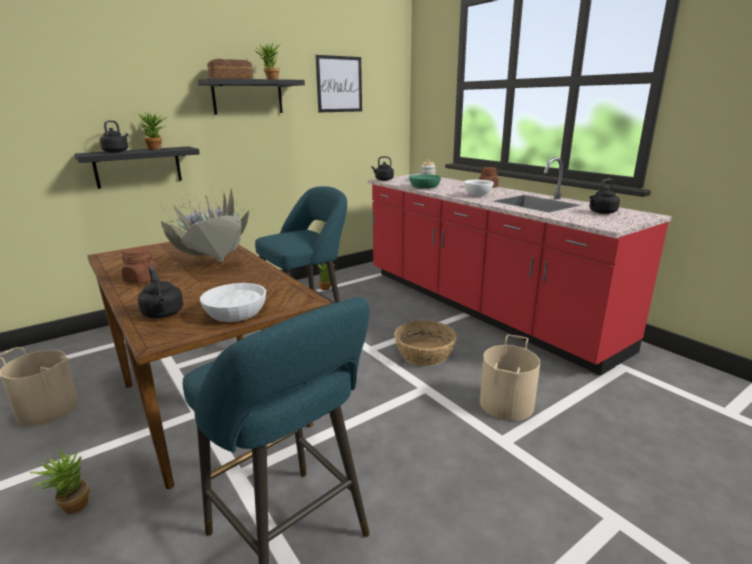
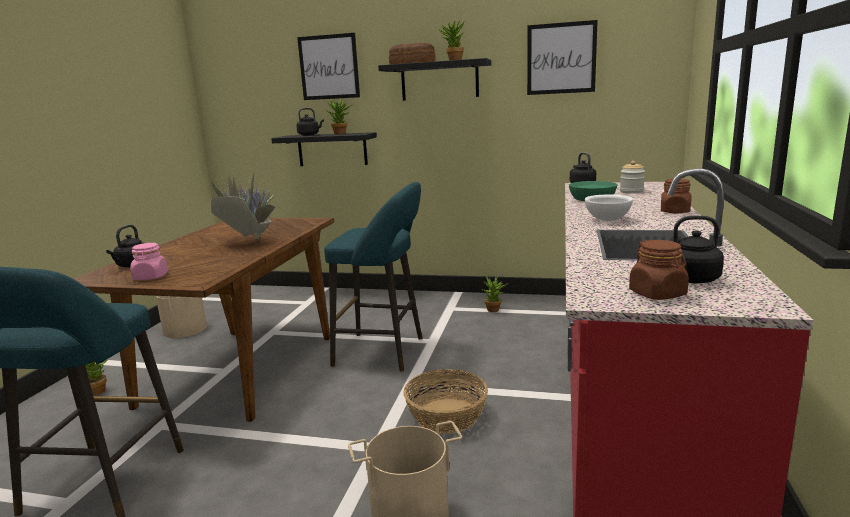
camera: 50 degrees right, 5 degrees down
brown jar [121,247,159,284] -> brown jar moved to [629,240,689,300]
white bowl [200,283,266,322] -> pink jar [130,243,168,280]
none -> picture [297,33,360,100]

